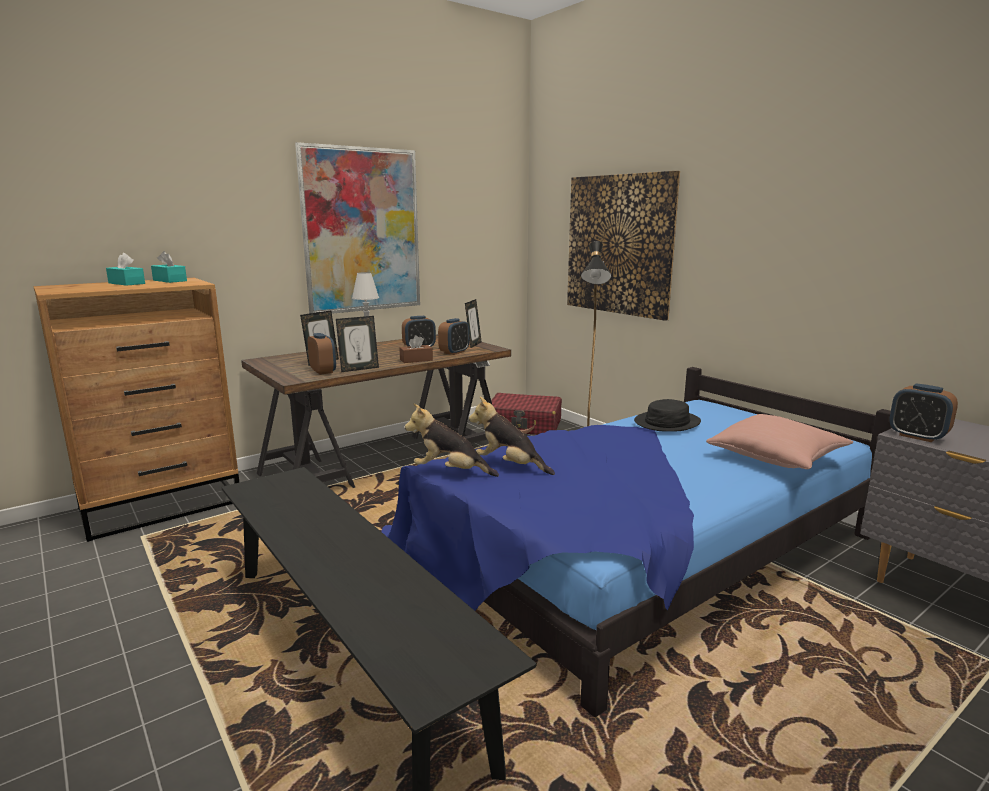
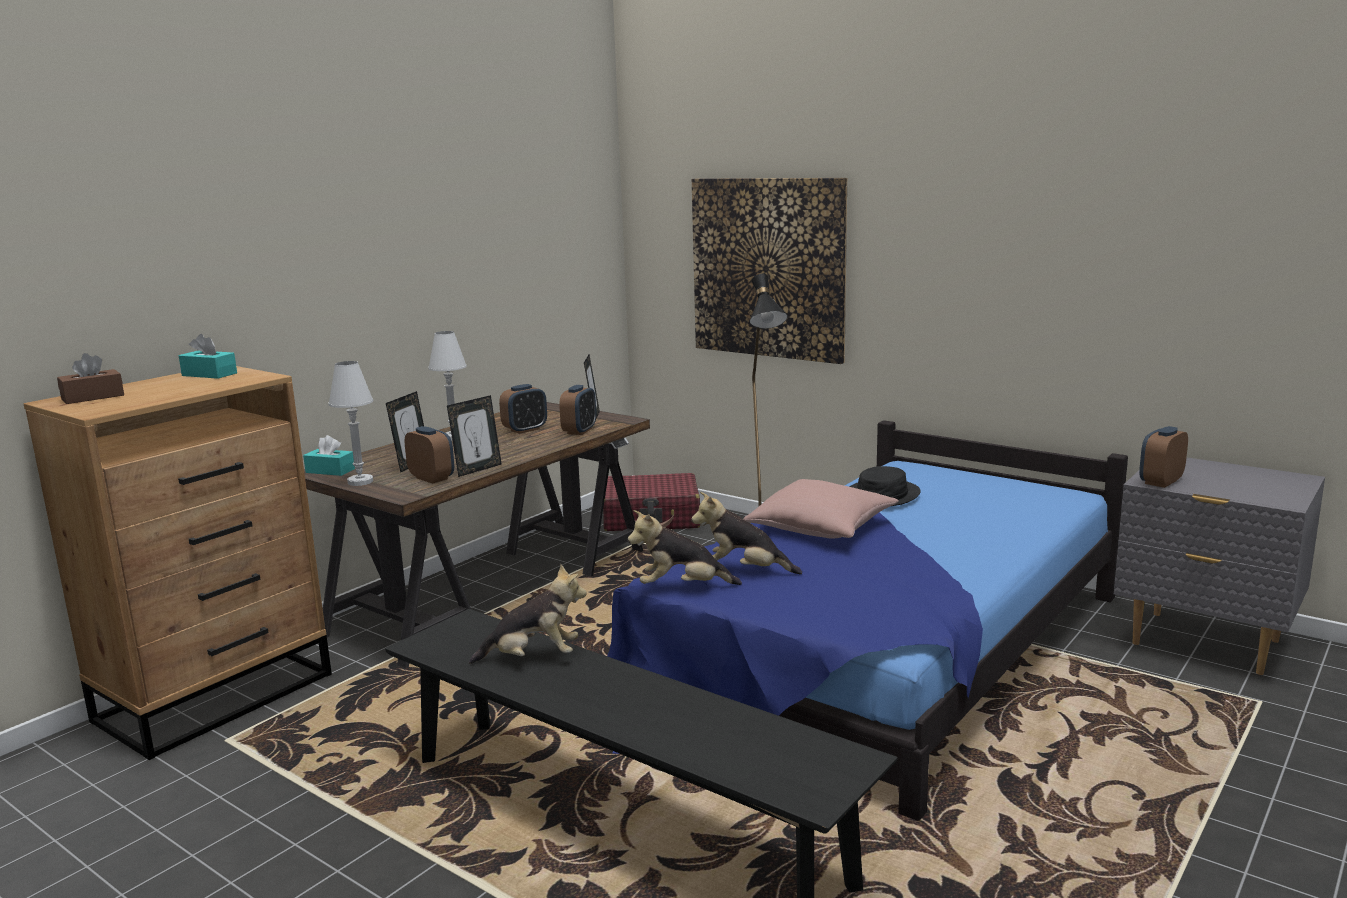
camera: 15 degrees left, 0 degrees up
turquoise tissue box [106,253,145,286] -> turquoise tissue box moved to [303,435,355,476]
picture [295,142,420,314] -> none
brown tissue box [399,335,433,363] -> brown tissue box moved to [57,353,124,404]
pink pillow [706,414,853,469] -> pink pillow moved to [743,479,899,539]
alarm clock [889,383,958,442] -> alarm clock turned 105 degrees clockwise [1139,426,1188,488]
none -> white table lamp [328,361,374,486]
none -> plush toy [469,564,587,664]

